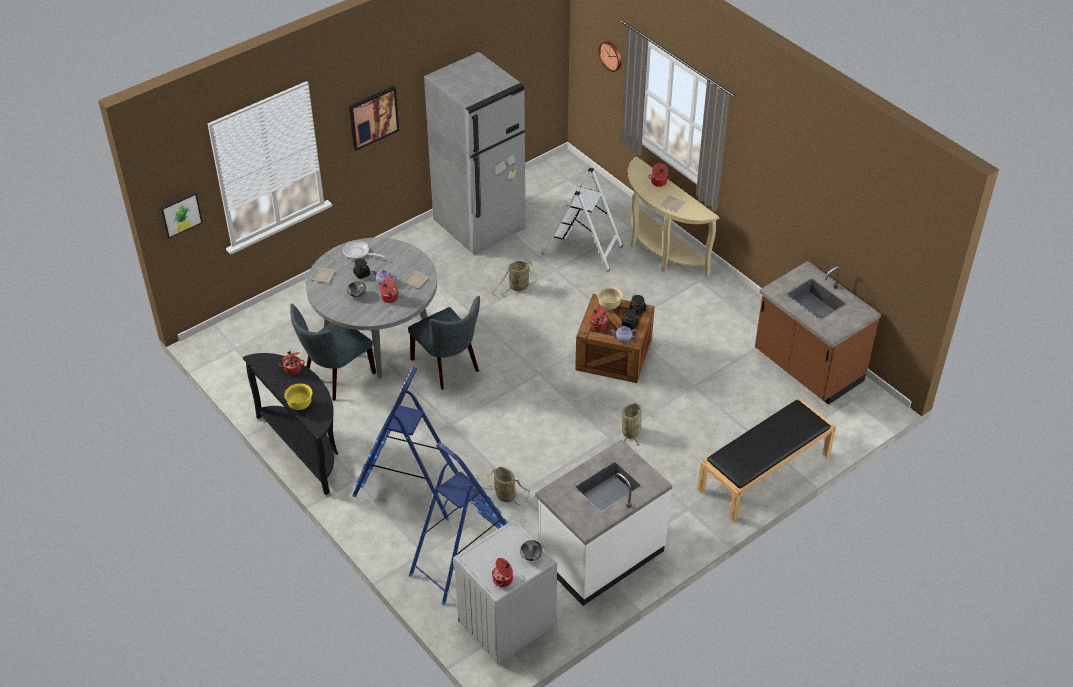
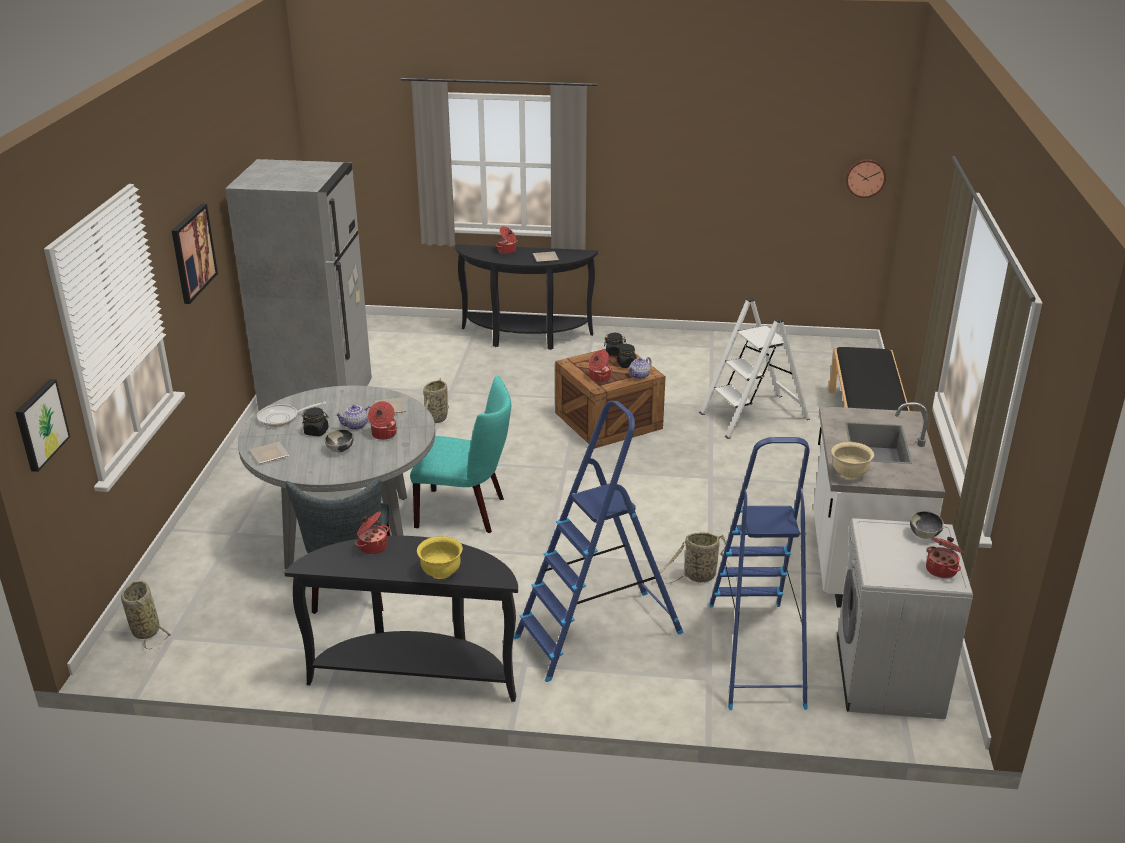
camera: 45 degrees left, 15 degrees down
grey chair [408,296,480,389] -> turquoise chair [410,376,511,533]
white step ladder [542,168,623,272] -> white step ladder moved to [699,298,810,439]
beige bowl [597,286,622,310] -> beige bowl moved to [831,442,874,479]
wall clock [599,41,622,72] -> wall clock moved to [846,159,886,198]
basket [622,403,642,447] -> basket moved to [121,581,171,650]
beige console table [627,156,720,276] -> black console table [455,244,598,350]
brown counter [755,261,881,405] -> none

